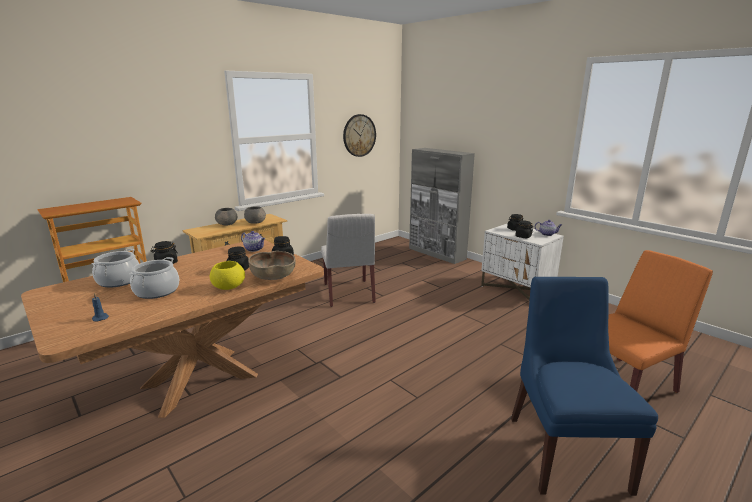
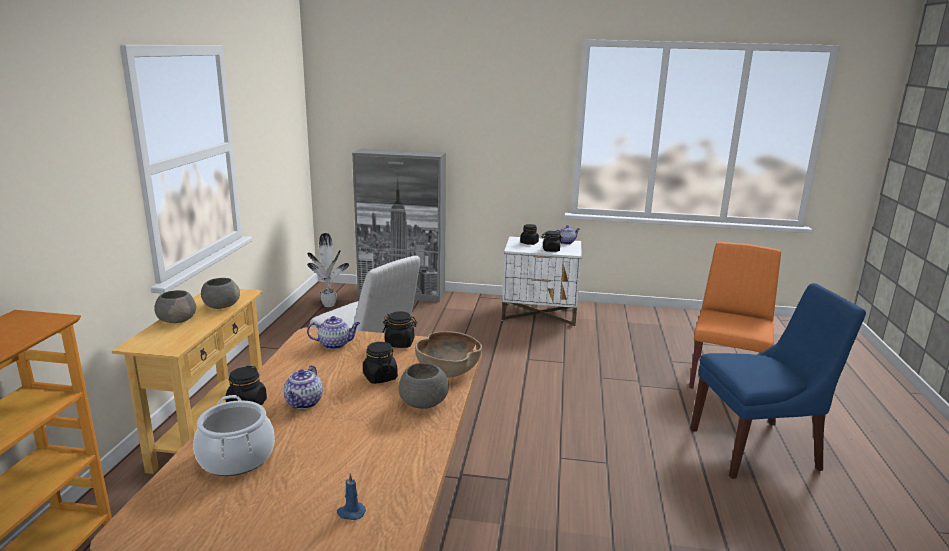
camera: 40 degrees left, 0 degrees up
cooking pot [129,257,179,299] -> none
yellow bowl [210,261,245,290] -> grey bowl [399,363,449,409]
wall clock [343,114,376,157] -> none
blue chair [511,277,658,496] -> blue chair turned 120 degrees clockwise [690,283,866,479]
none -> teapot [284,365,323,409]
none -> potted plant [307,233,349,307]

